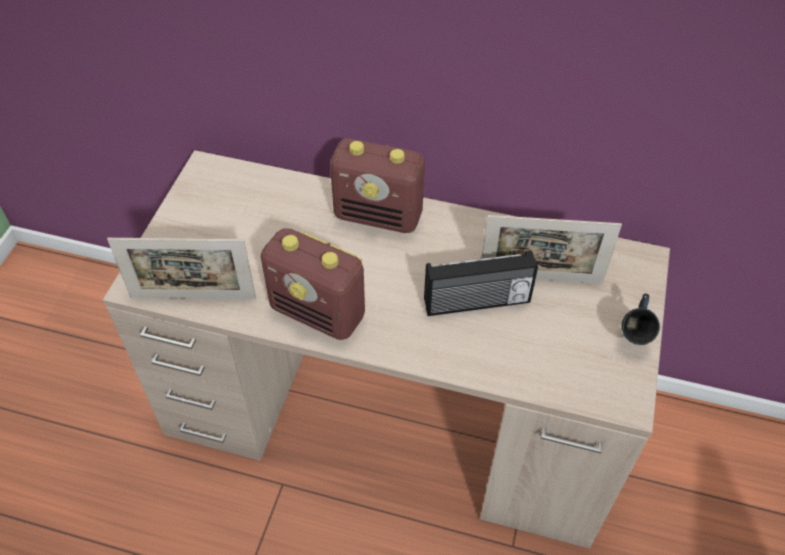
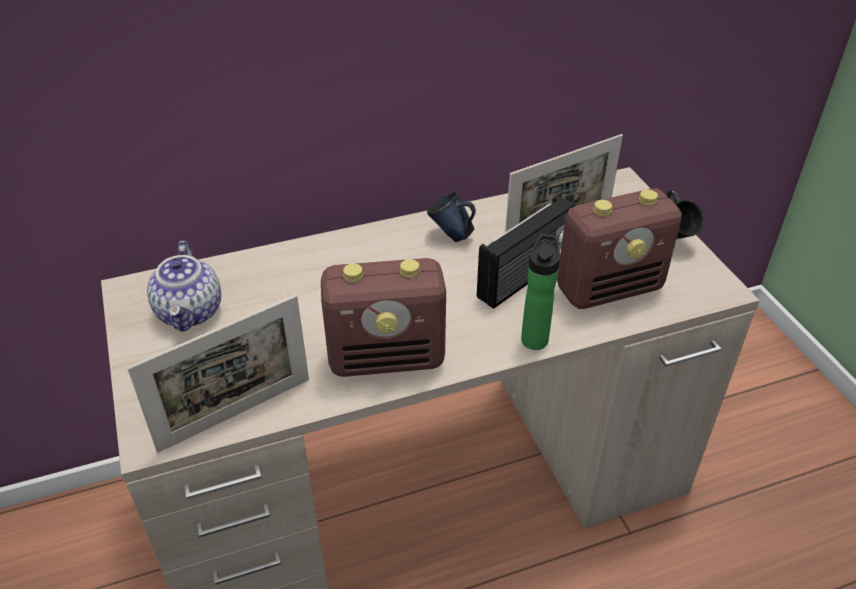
camera: 35 degrees left, 10 degrees down
radio [330,138,425,233] -> radio moved to [557,188,682,309]
none -> teapot [147,241,221,332]
none -> blue mug [427,192,476,242]
none -> bottle [521,234,560,350]

